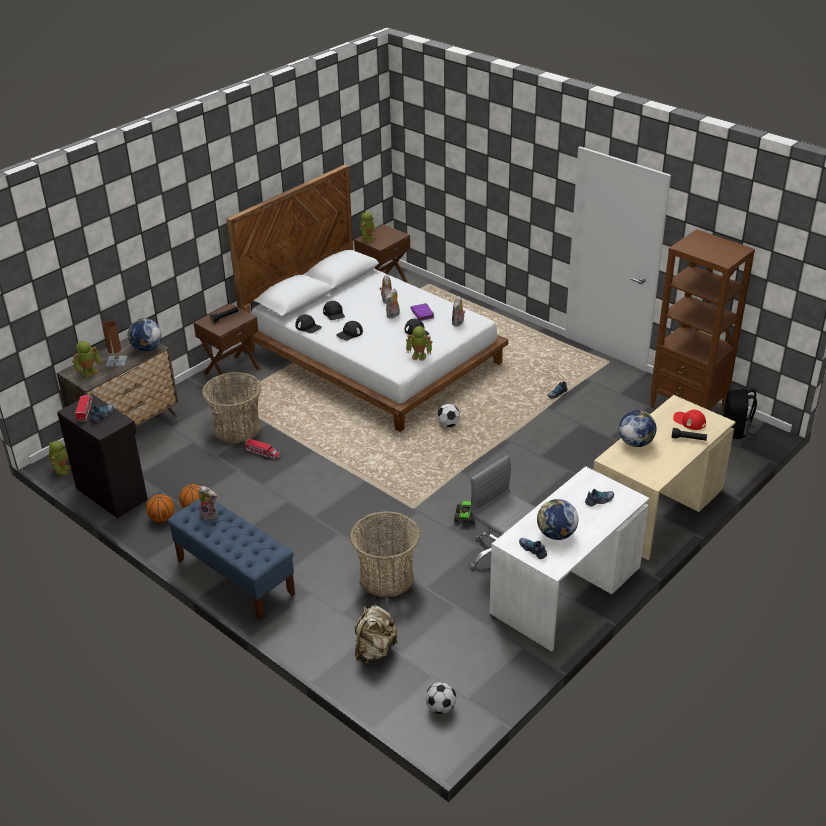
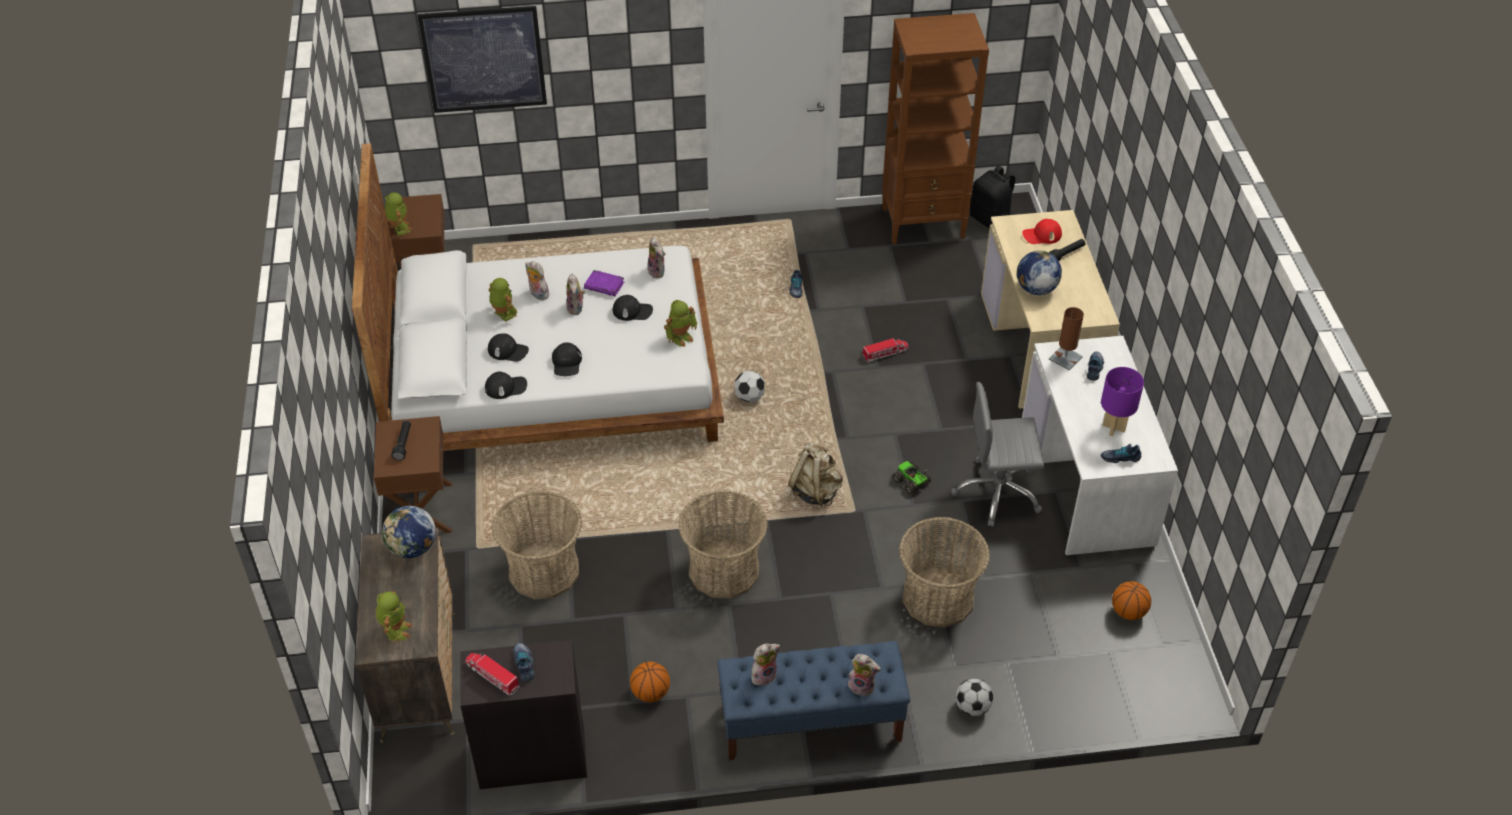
camera: 50 degrees left, 10 degrees up
toy robot [49,441,71,475] -> toy robot moved to [489,278,517,322]
brown table lamp [102,321,127,367] -> brown table lamp moved to [1049,307,1084,371]
basketball [146,494,174,522] -> basketball moved to [1112,581,1151,620]
toy truck [245,438,280,460] -> toy truck moved to [862,338,909,362]
beige backpack [355,605,398,664] -> beige backpack moved to [788,442,843,508]
football [425,682,456,714] -> football moved to [956,678,993,716]
globe [537,499,579,540] -> purple table lamp [1101,367,1144,436]
none -> picture [417,6,547,113]
none -> basket [679,490,768,599]
none -> plush toy [848,654,881,697]

